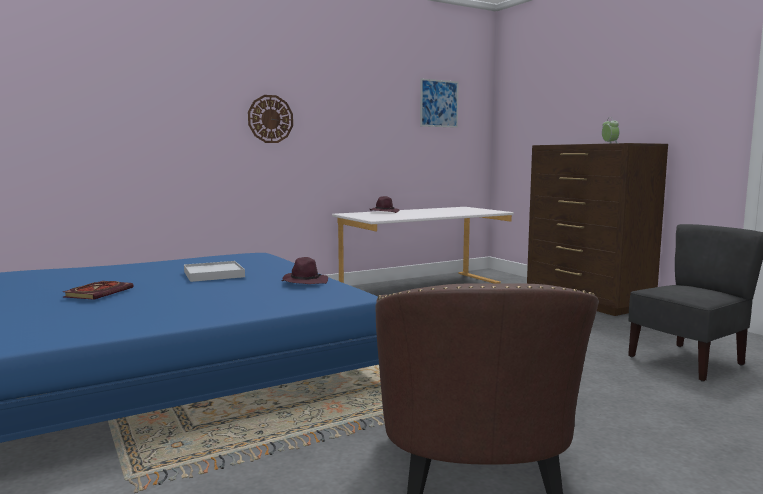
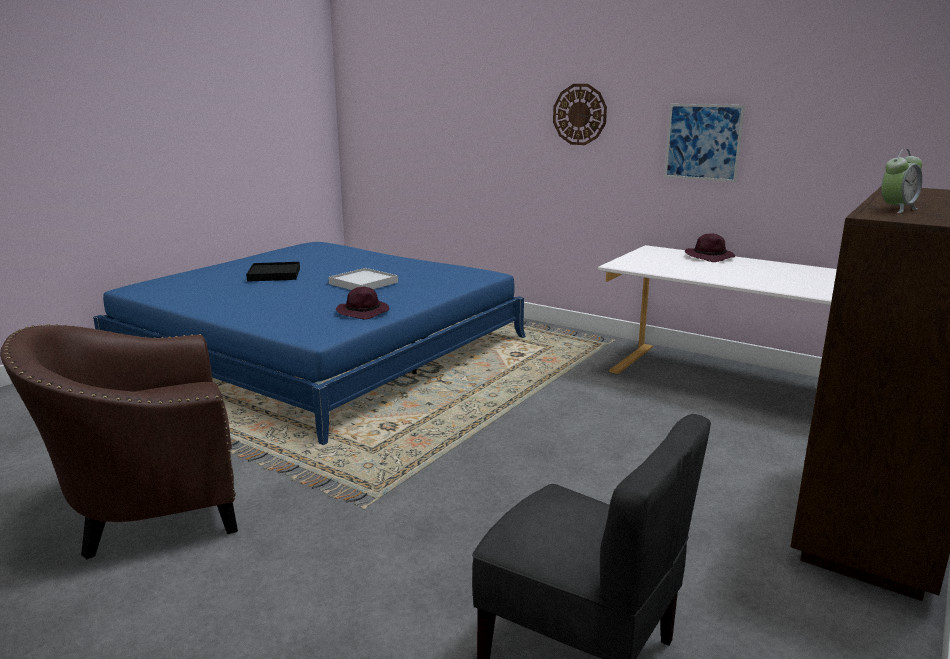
camera: 65 degrees right, 10 degrees up
book [63,281,133,300] -> black tray [246,262,300,282]
picture [420,78,459,128] -> picture moved to [664,104,745,182]

